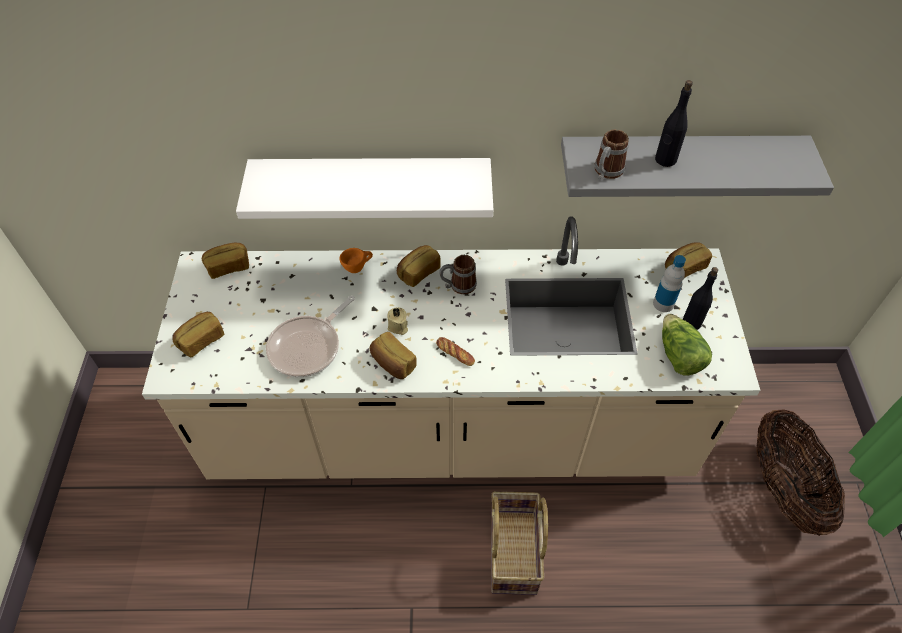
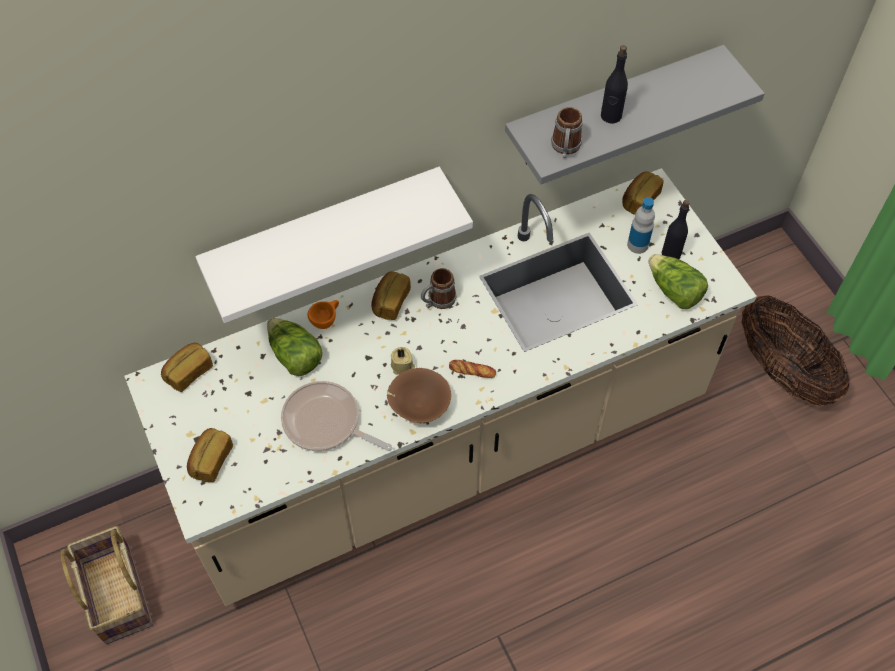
camera: 25 degrees left, 5 degrees up
frying pan [266,296,355,377] -> frying pan turned 105 degrees clockwise [281,381,392,451]
bread [370,332,417,379] -> brown bowl [387,368,451,423]
basket [491,491,548,595] -> basket moved to [61,526,153,644]
none -> lettuce [267,318,322,376]

